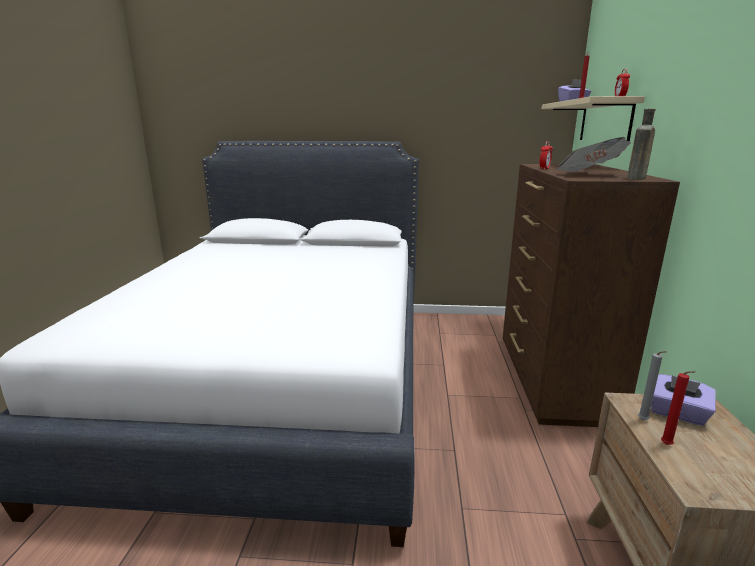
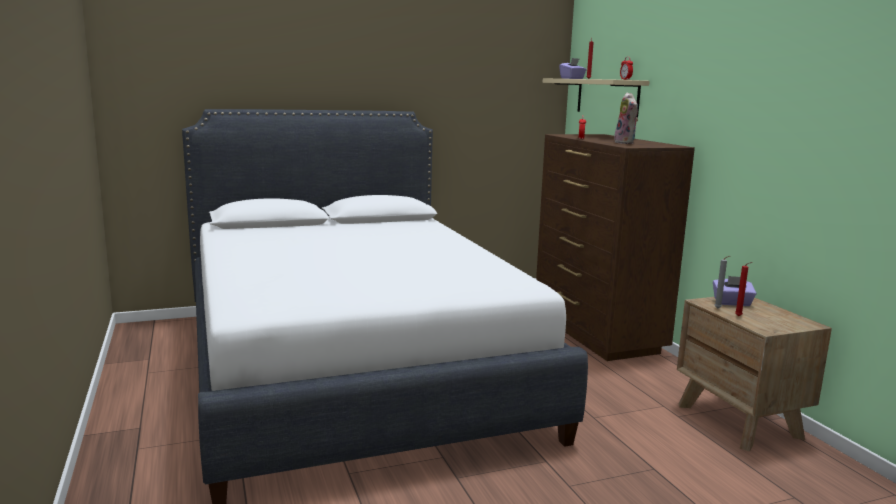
camera: 25 degrees left, 5 degrees down
newspaper [556,137,631,172] -> plush toy [614,93,638,144]
brown bottle [627,109,656,180] -> none

